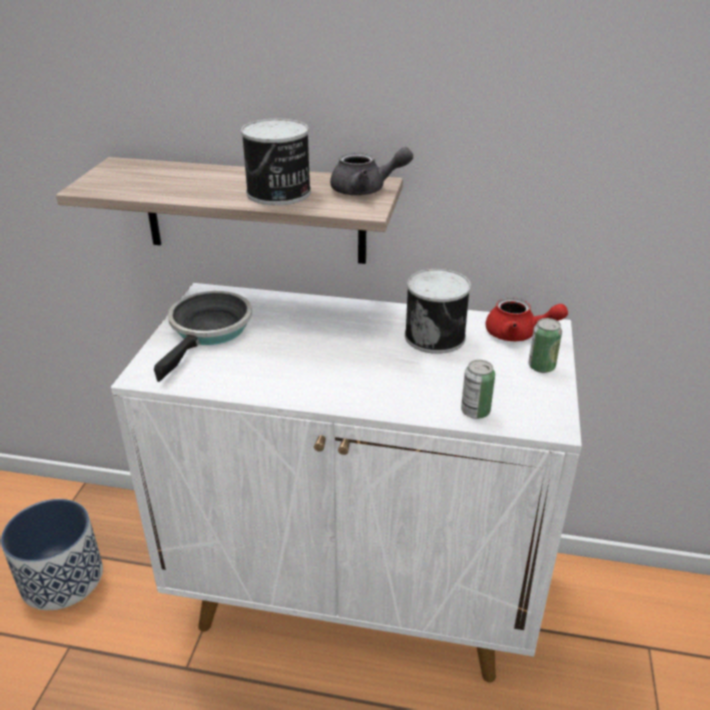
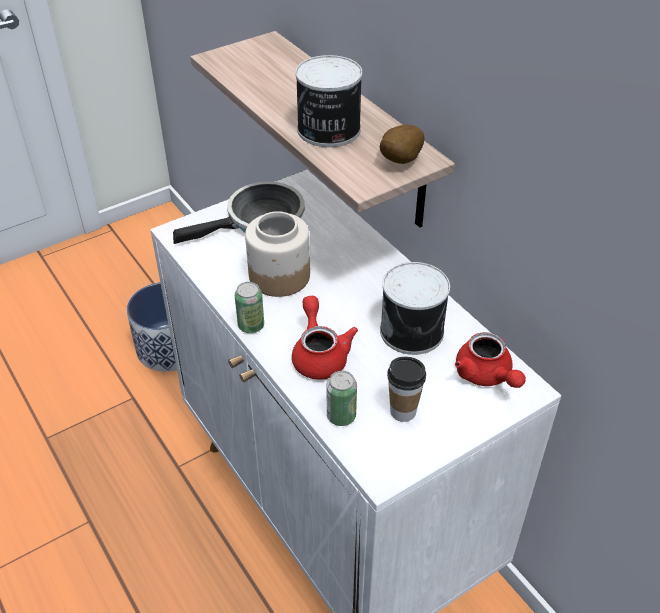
camera: 45 degrees right, 10 degrees up
grey teapot [330,147,413,196] -> potato [380,124,424,164]
can [528,318,562,373] -> can moved to [235,282,264,333]
none -> jar [245,211,310,297]
none -> red teapot [292,296,358,380]
none -> cup [387,357,426,422]

